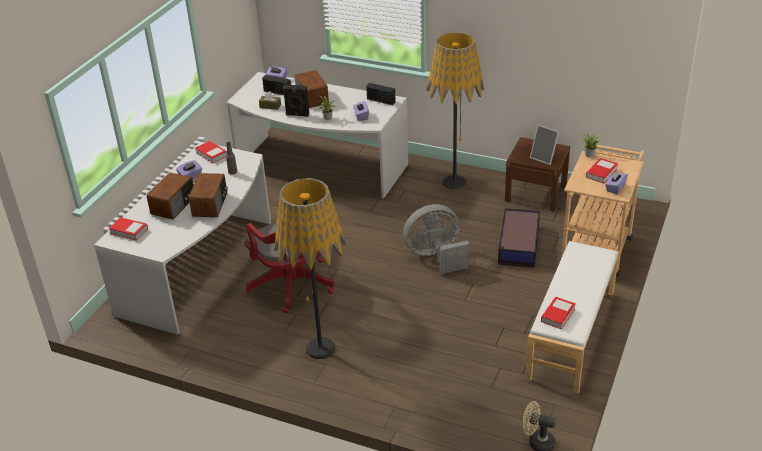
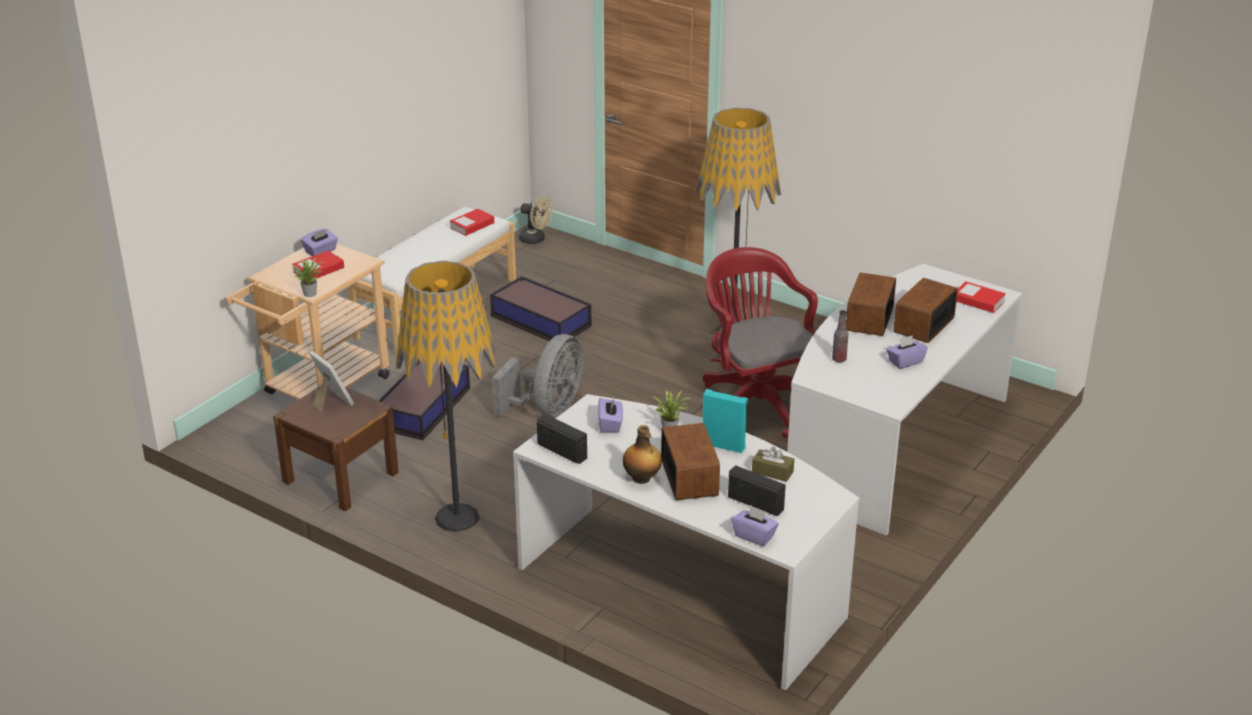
camera: 170 degrees left, 5 degrees down
book [195,141,227,164] -> none
black speaker [283,84,309,117] -> turquoise speaker [702,389,748,453]
grey fan [403,204,470,274] -> grey fan turned 60 degrees counterclockwise [492,334,583,417]
none -> storage box [490,276,591,342]
none -> bottle [623,425,662,484]

